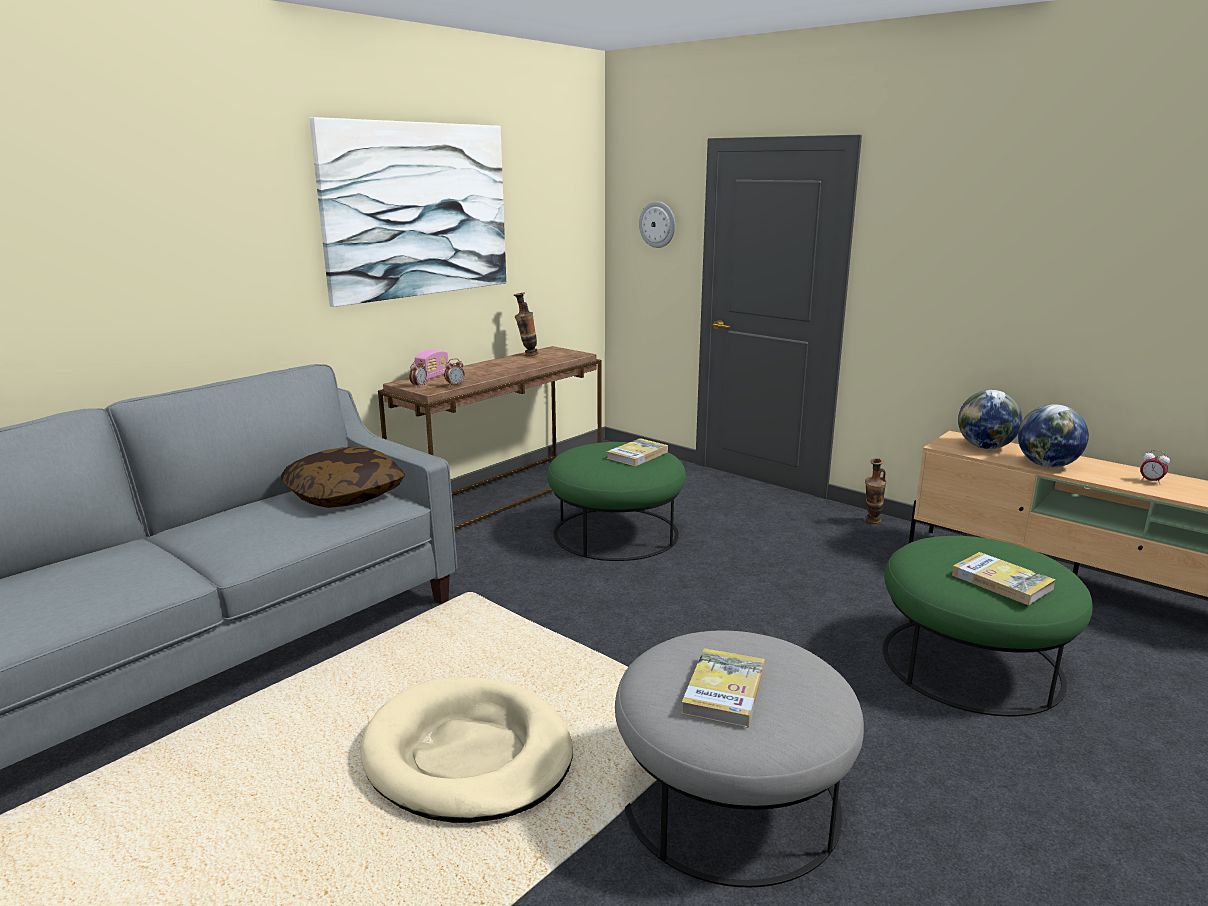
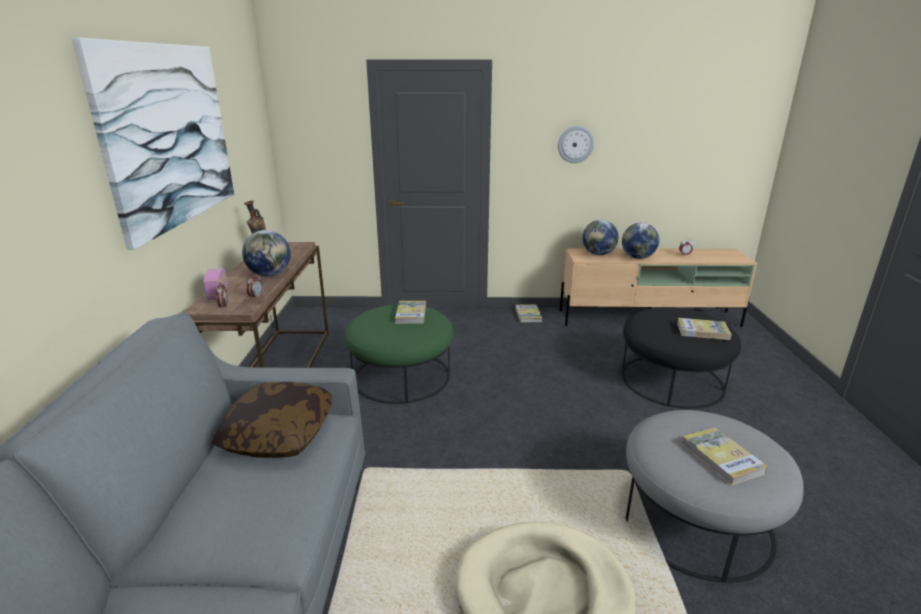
camera: 40 degrees left, 5 degrees up
wall clock [639,201,675,248] -> wall clock moved to [558,126,594,163]
vase [865,458,887,524] -> book [515,304,542,323]
green ottoman [883,536,1093,716] -> black ottoman [622,307,741,409]
none -> globe [242,230,291,277]

